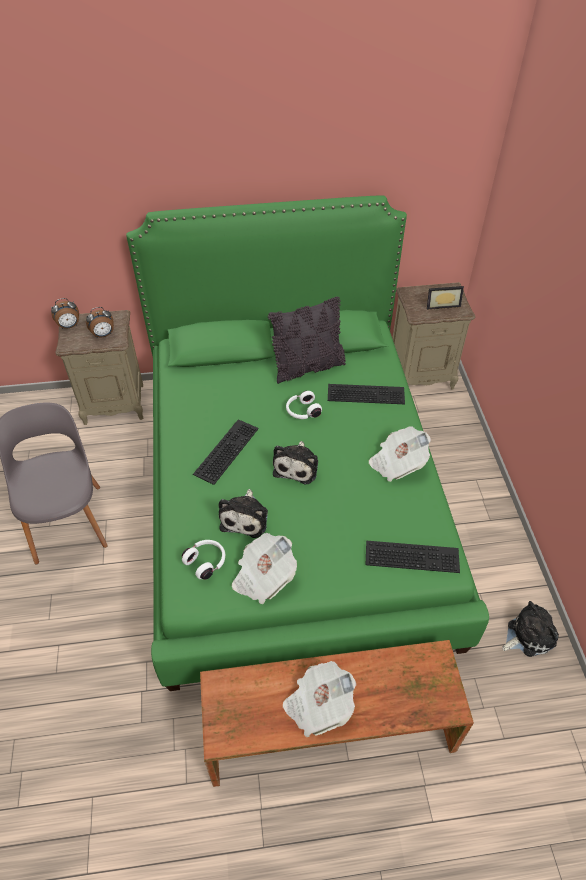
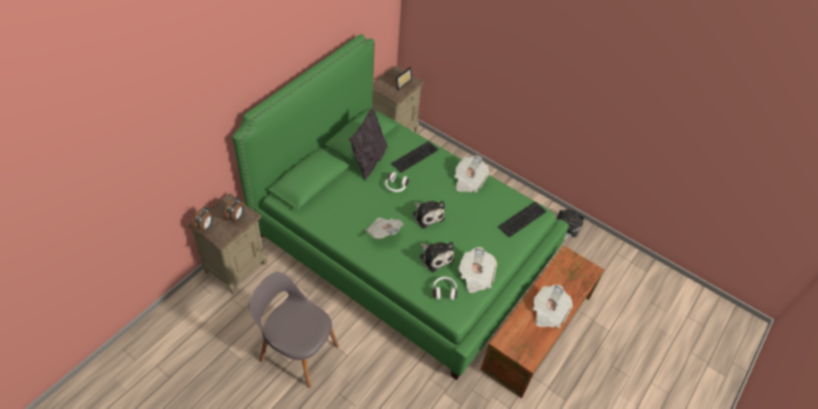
camera: 50 degrees left, 0 degrees up
keyboard [193,419,259,485] -> newspaper [366,218,404,239]

